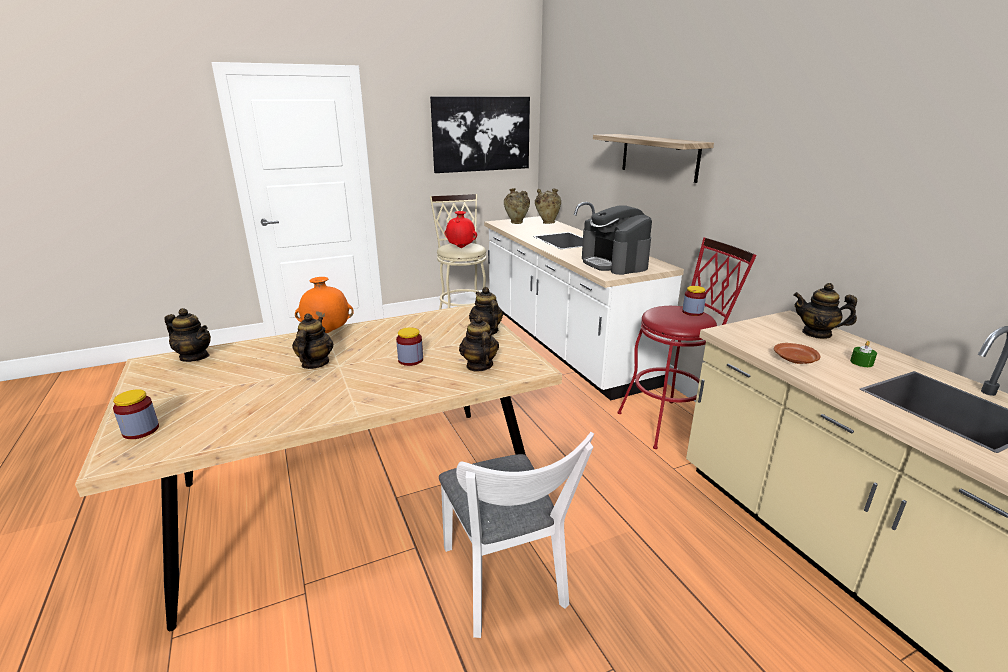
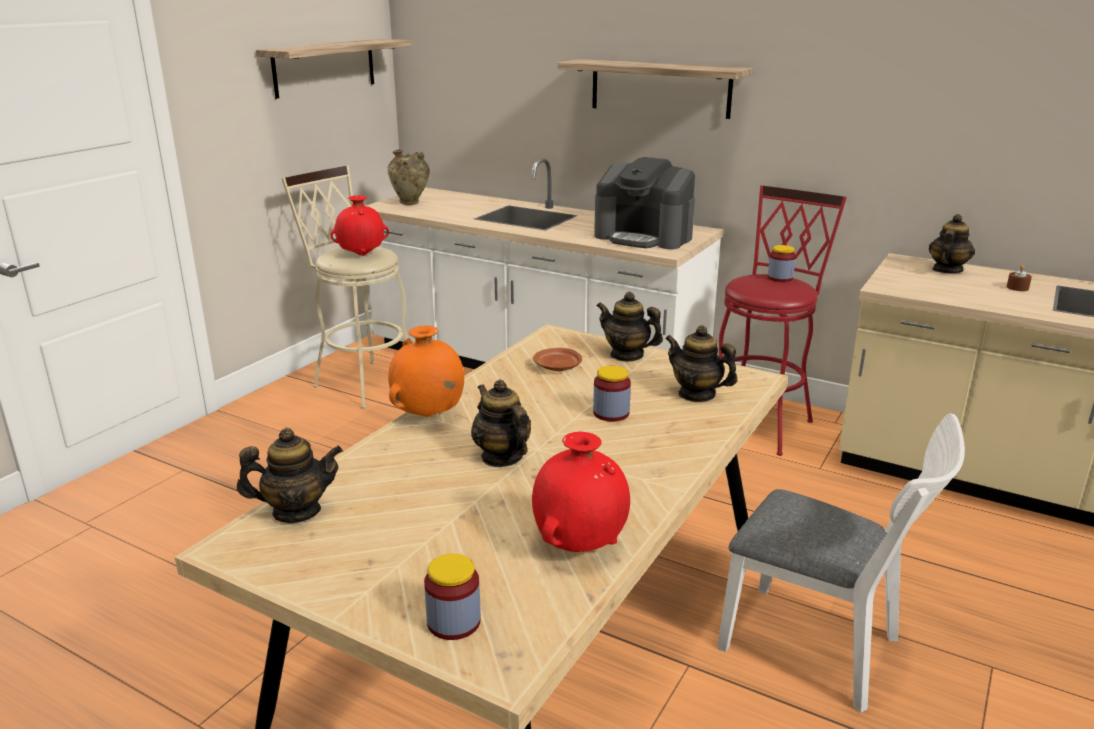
camera: 35 degrees left, 0 degrees up
picture [430,96,530,173] -> shelf [256,39,411,99]
beige vase [535,189,561,224] -> none
brown plate [774,343,820,364] -> brown plate moved to [533,348,582,371]
teapot [793,283,857,339] -> teapot turned 135 degrees clockwise [929,214,975,273]
green candle [850,341,877,367] -> brown candle [1007,265,1032,291]
none -> red vase [532,432,630,552]

